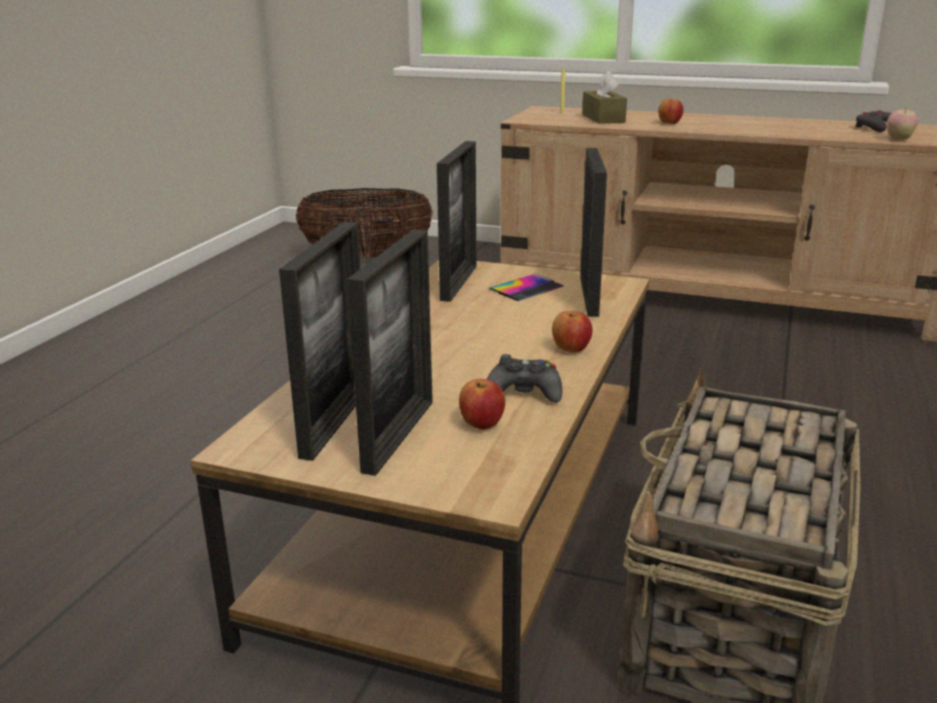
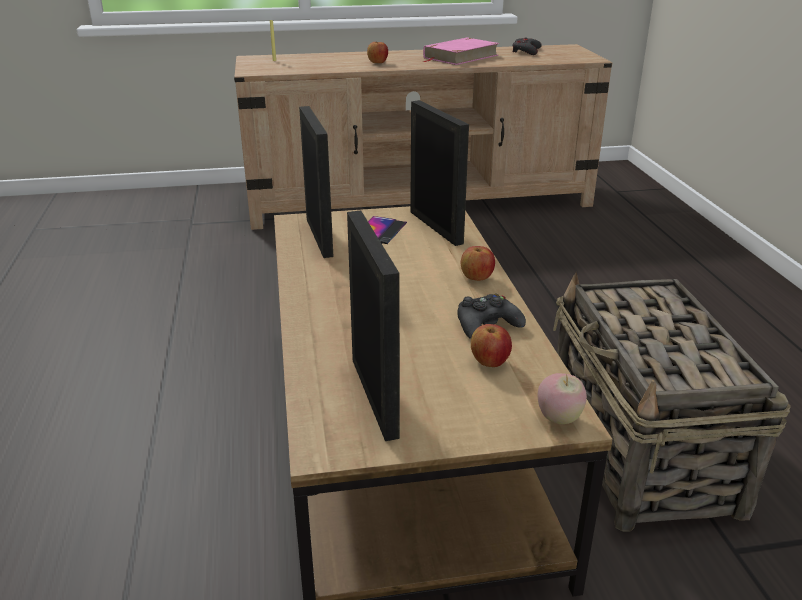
camera: 30 degrees left, 5 degrees up
basket [296,188,433,259] -> none
picture frame [347,229,433,476] -> none
brown tissue box [582,71,627,124] -> none
apple [887,109,918,140] -> apple moved to [538,373,587,424]
none -> pink book [422,37,499,65]

